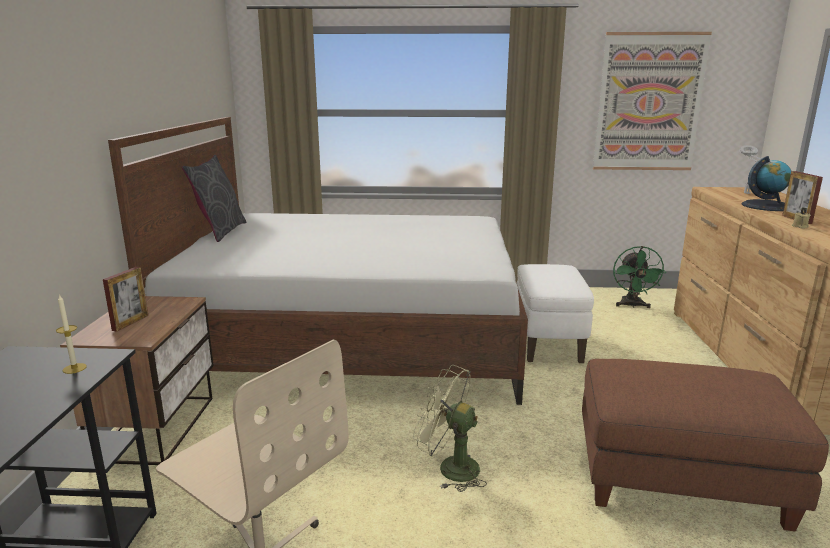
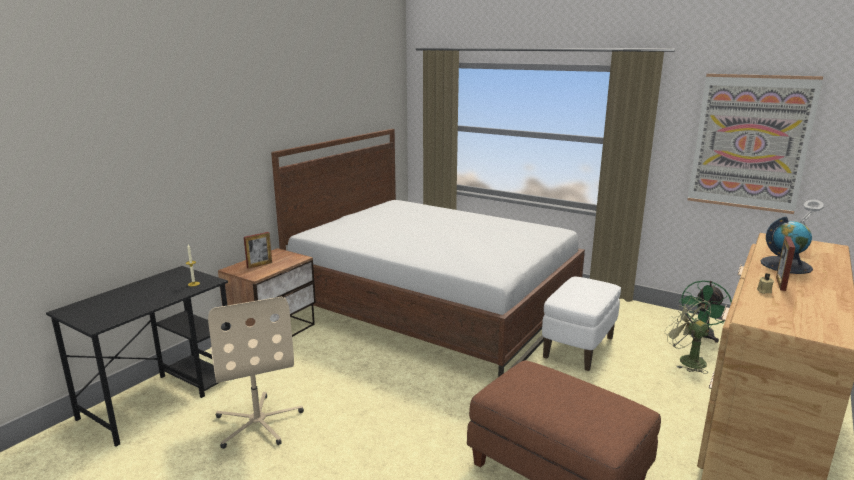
camera: 30 degrees right, 0 degrees up
grey pillow [182,155,246,242] -> none
green fan [413,365,487,492] -> green fan moved to [664,297,711,374]

